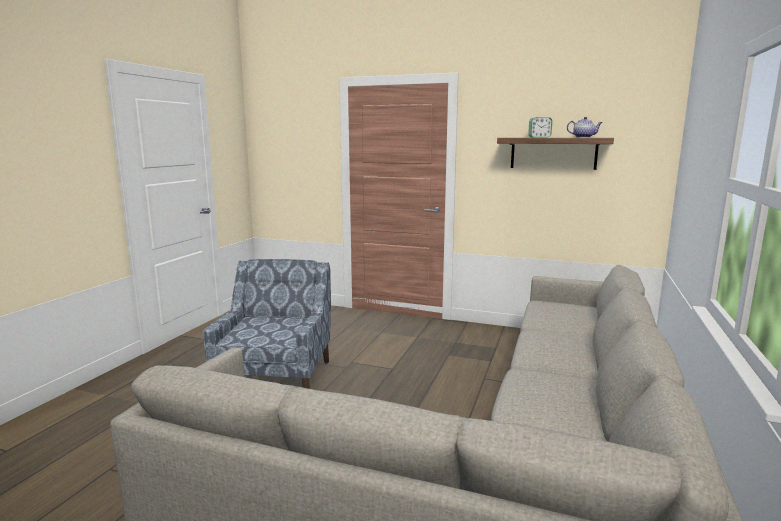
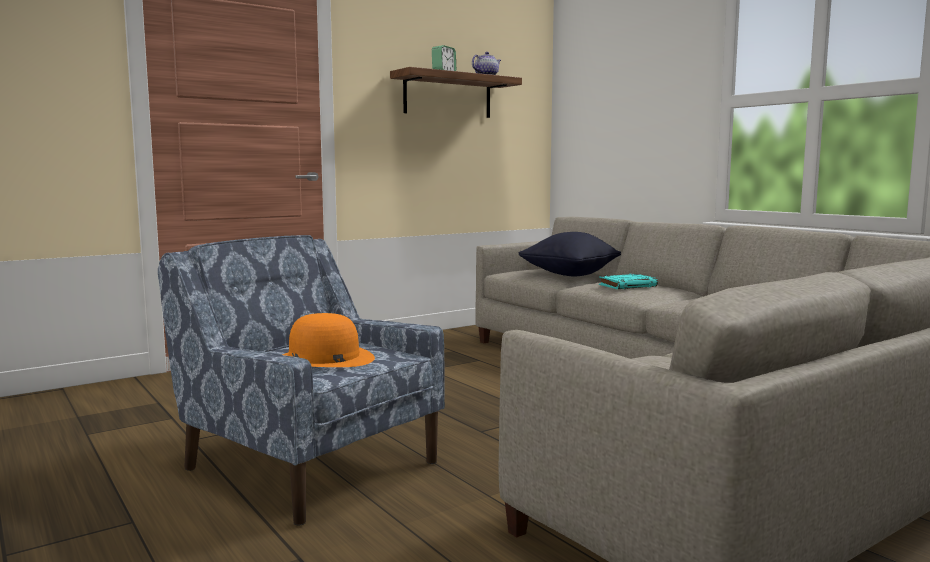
camera: 55 degrees left, 5 degrees down
none -> orange hat [282,313,375,367]
none -> black pillow [519,232,621,276]
none -> turquoise book [599,274,658,289]

